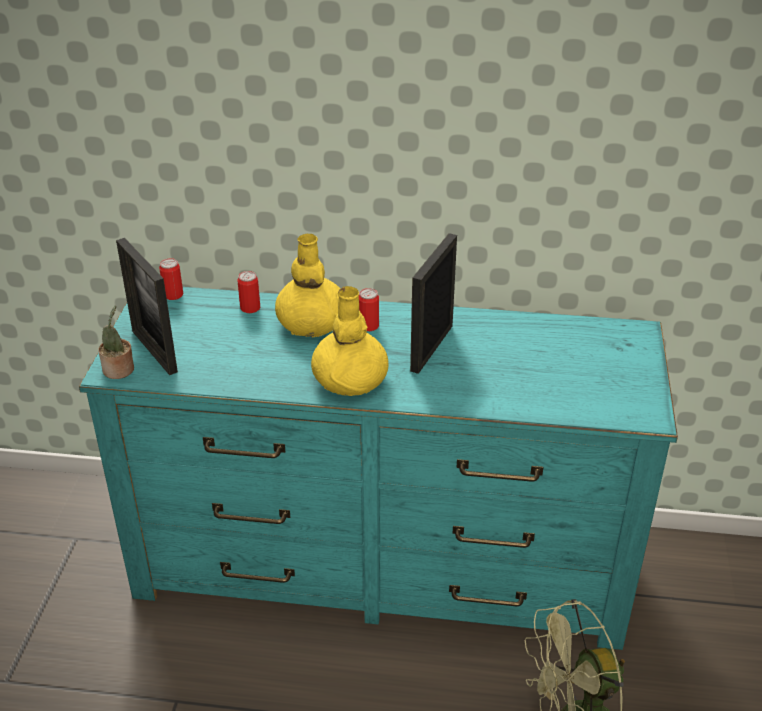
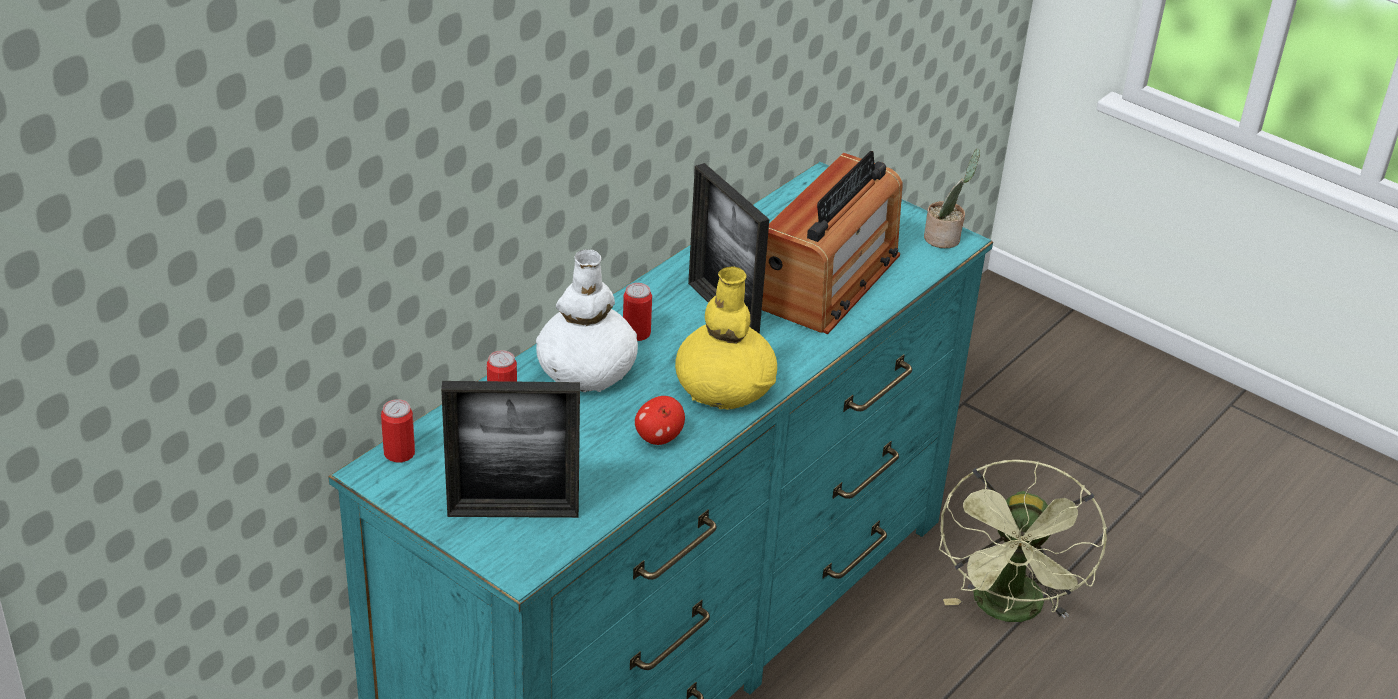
camera: 60 degrees left, 0 degrees up
potted plant [98,306,134,379] -> potted plant moved to [924,149,980,248]
yellow vase [275,234,340,337] -> white vase [536,249,638,392]
none -> apple [635,396,685,445]
none -> radio [762,151,903,334]

